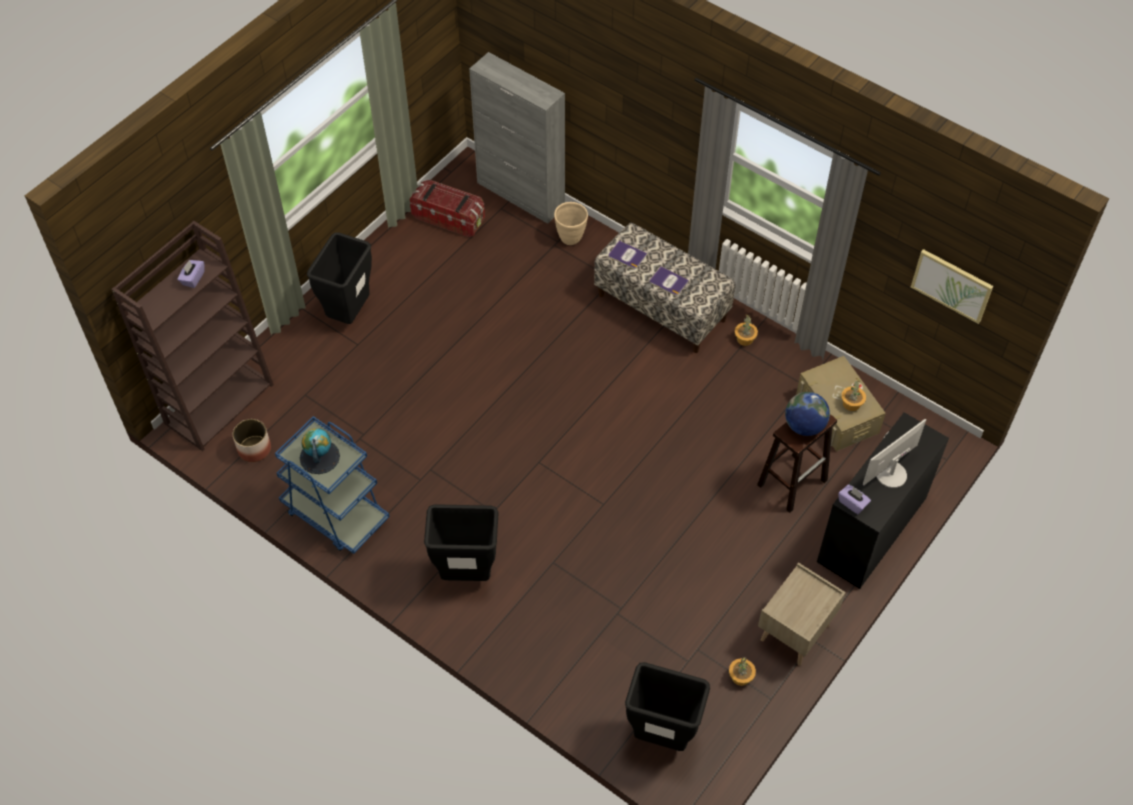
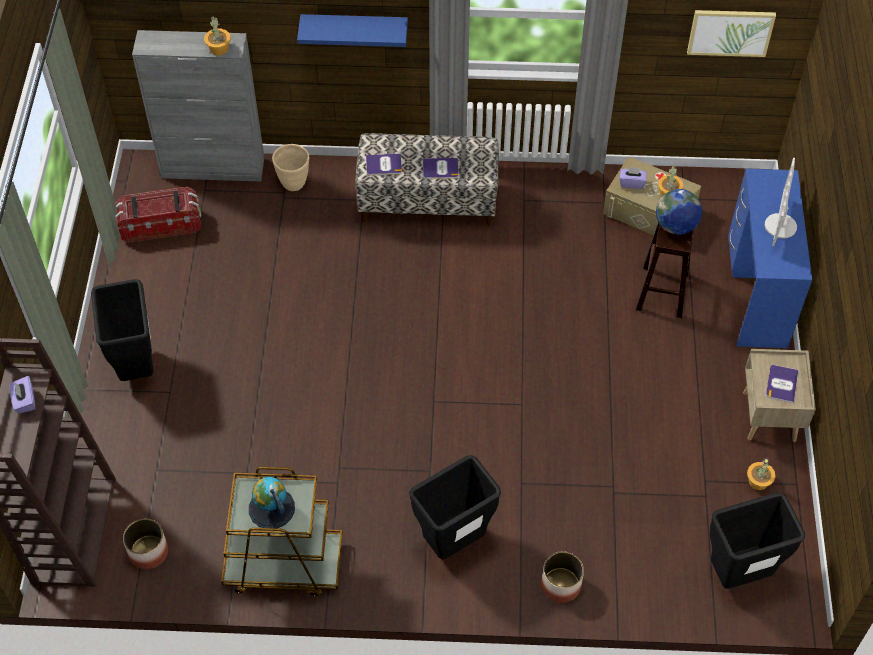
camera: 35 degrees left, 0 degrees up
blue cart [275,416,390,554] -> brown cart [221,467,343,597]
potted plant [735,315,758,346] -> potted plant moved to [204,17,231,55]
black desk [817,412,949,589] -> blue desk [728,169,812,348]
purple tissue box [838,484,871,514] -> purple tissue box moved to [619,167,647,189]
none -> blue shelf [297,14,408,47]
none -> planter [541,551,584,603]
none -> book [766,365,798,403]

